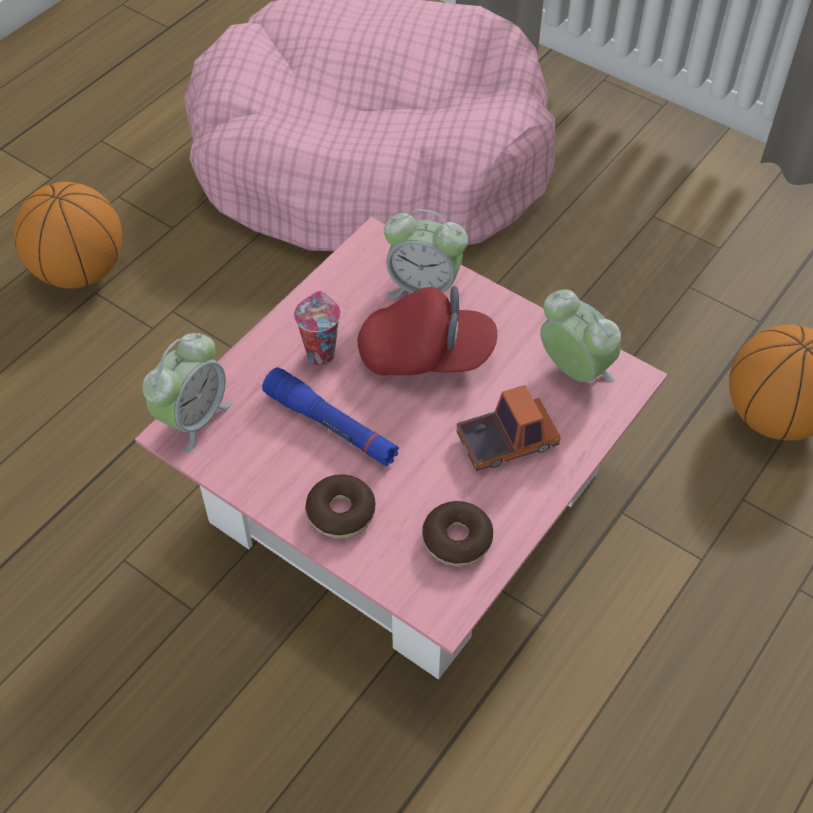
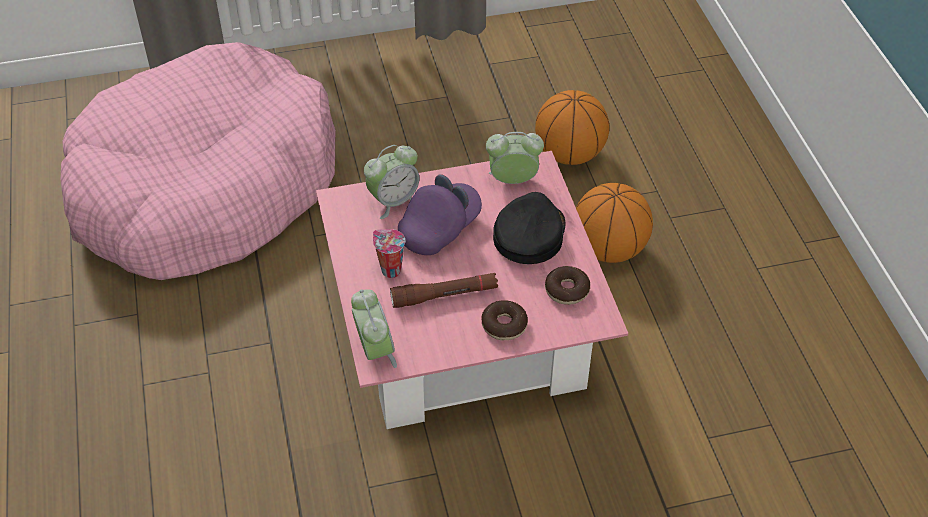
camera: 50 degrees left, 5 degrees down
basketball [14,182,122,288] -> basketball moved to [576,183,653,263]
blue flashlight [262,367,399,466] -> brown flashlight [390,273,498,308]
red cap [357,286,497,375] -> purple cap [398,174,482,255]
toy truck [457,385,561,471] -> black cap [493,192,565,264]

